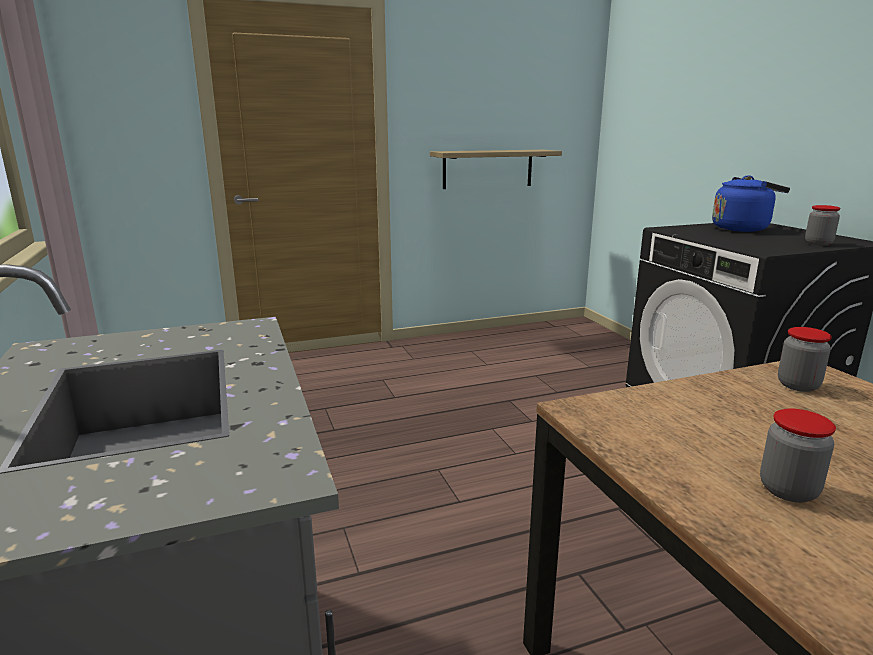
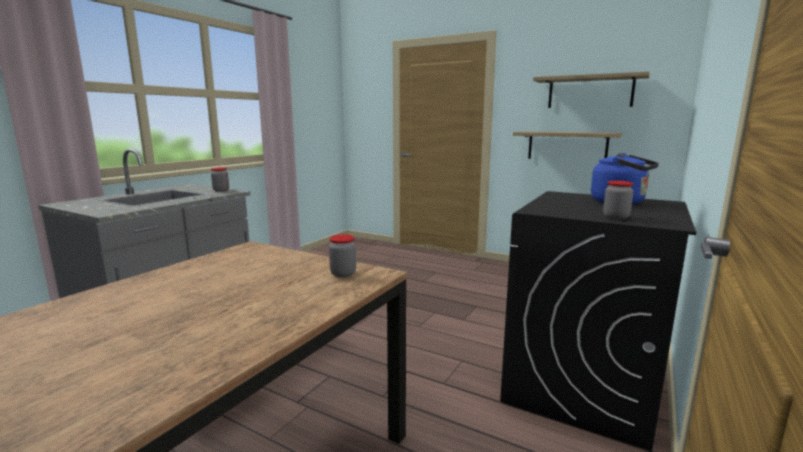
camera: 50 degrees right, 5 degrees down
jar [760,409,836,503] -> jar moved to [211,167,229,192]
none -> shelf [533,71,650,108]

